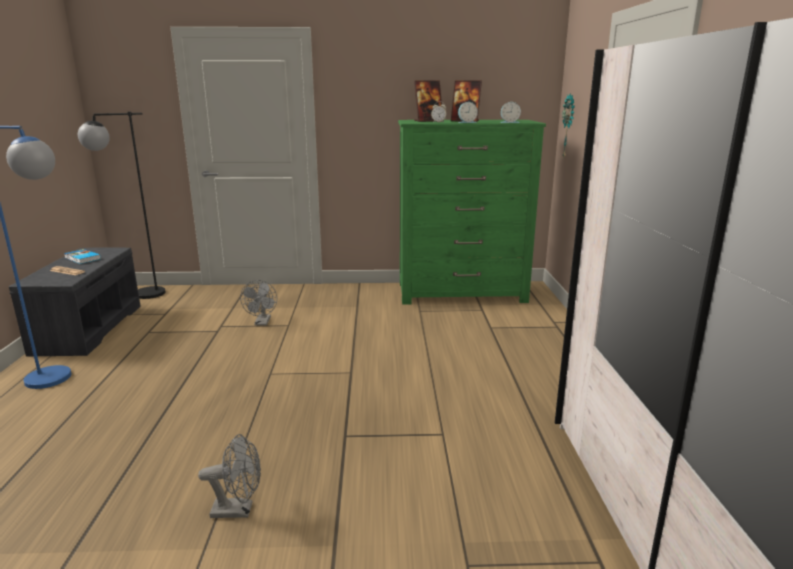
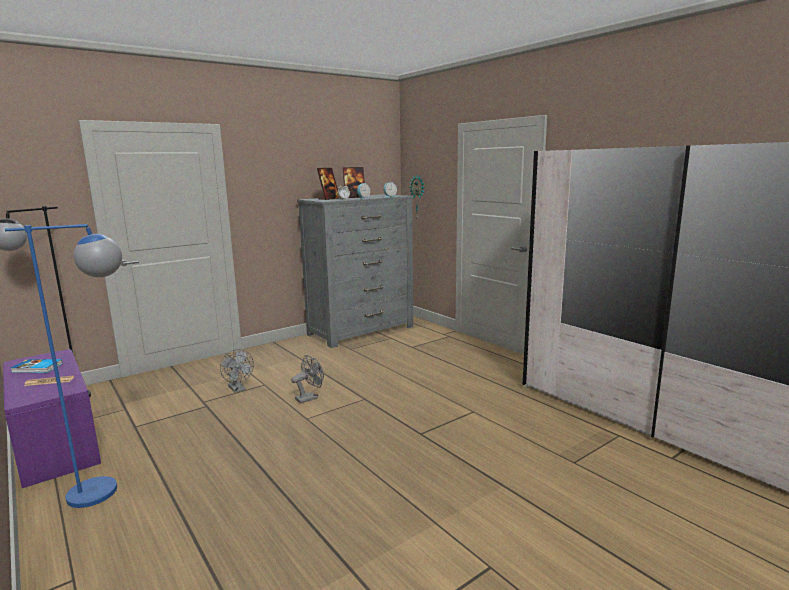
camera: 35 degrees left, 5 degrees down
grey bench [9,247,141,357] -> purple bench [3,349,101,488]
grey fan [198,434,261,518] -> grey fan moved to [291,355,324,403]
green dresser [398,120,546,305] -> grey dresser [297,194,413,348]

